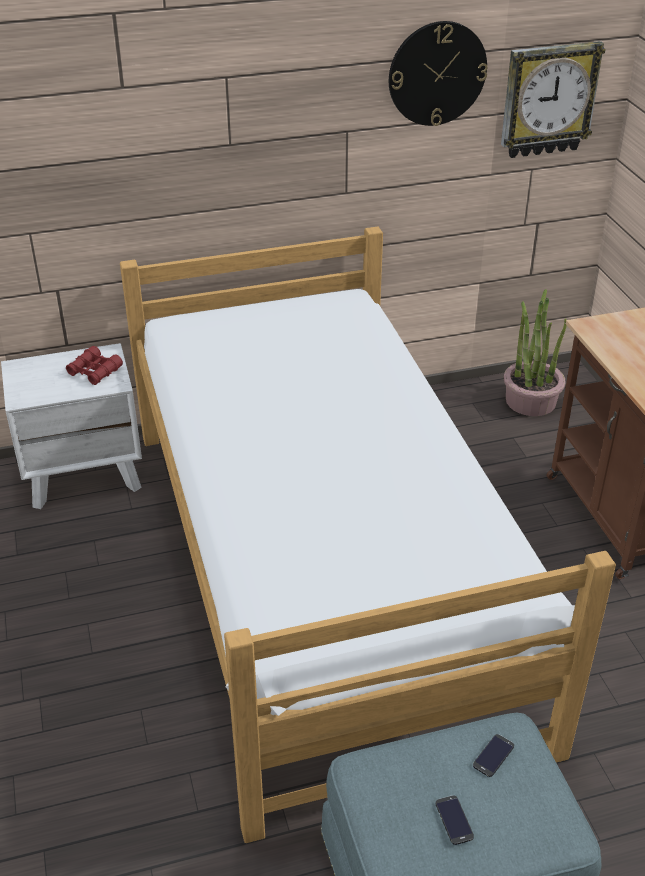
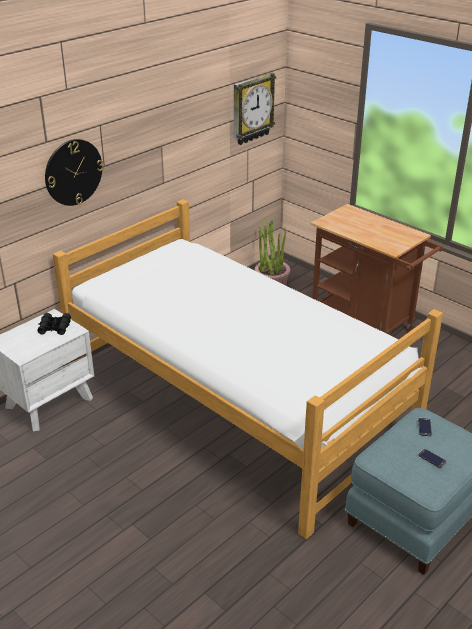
camera: 30 degrees left, 5 degrees down
red binoculars [66,346,123,385] -> black binoculars [37,313,71,335]
wall clock [389,21,488,126] -> wall clock moved to [45,139,103,206]

